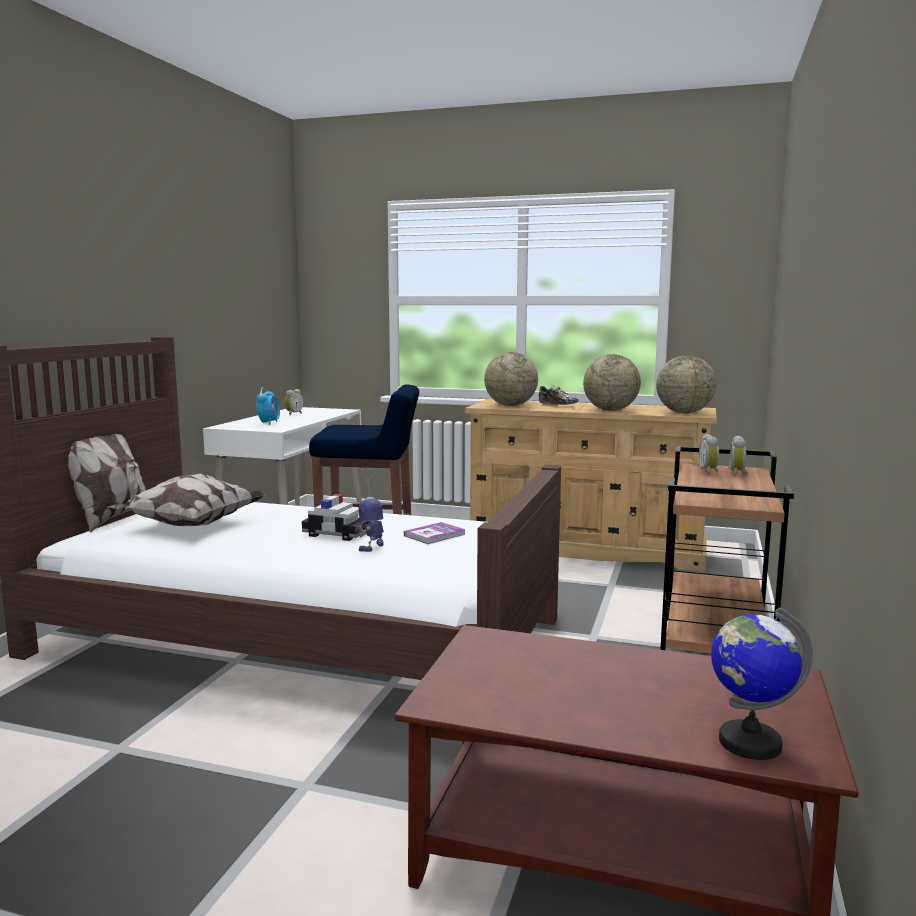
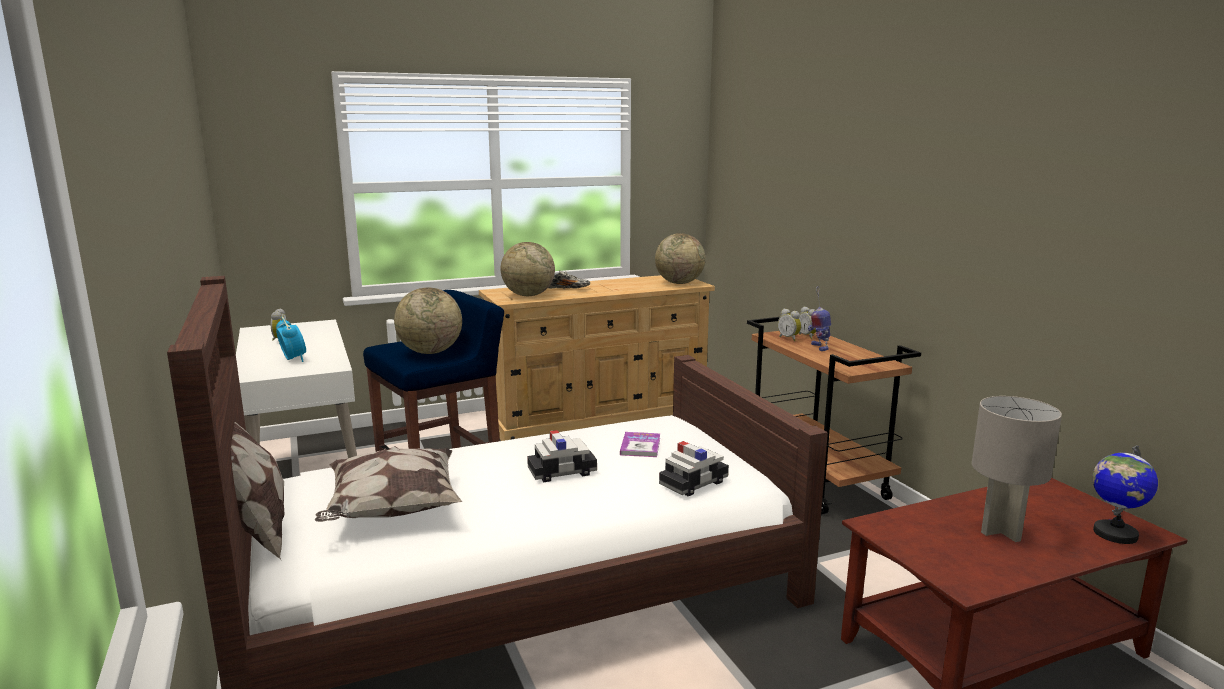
camera: 40 degrees left, 5 degrees up
toy robot [355,468,384,552] -> toy robot moved to [808,286,831,351]
globe [583,354,641,411] -> globe moved to [394,288,462,354]
none -> toy car [659,441,729,496]
none -> grey table lamp [972,396,1062,542]

